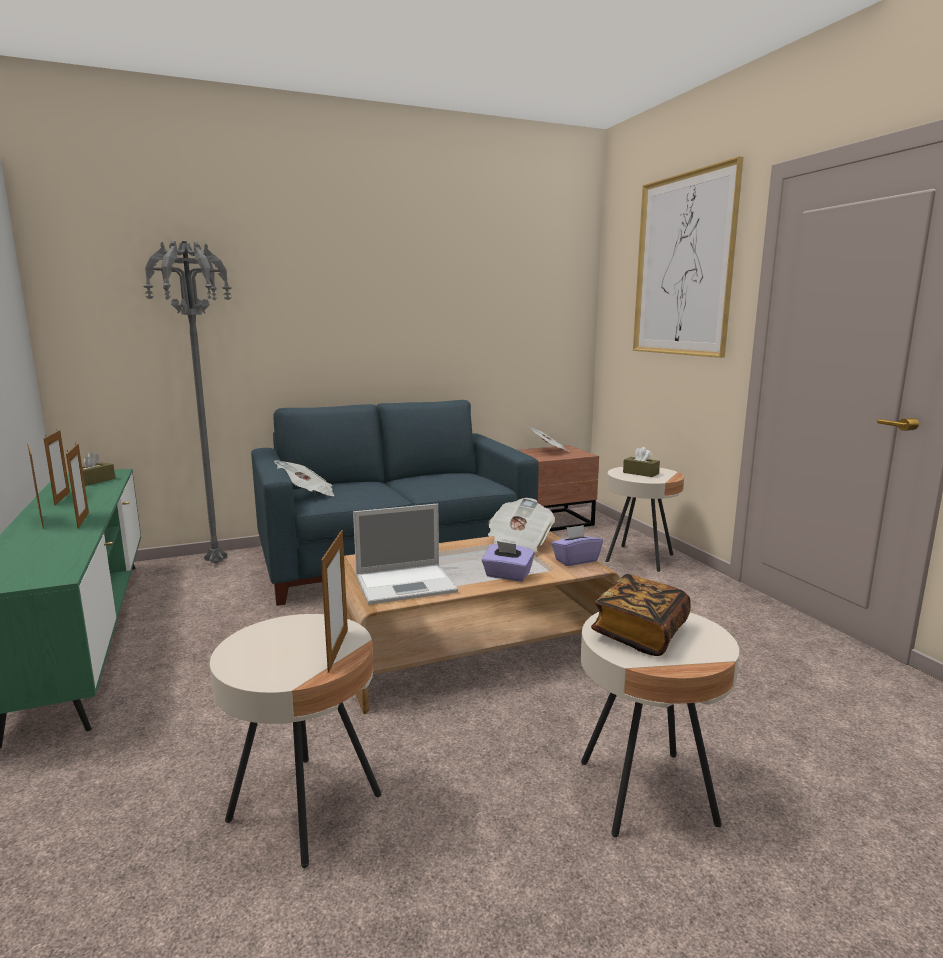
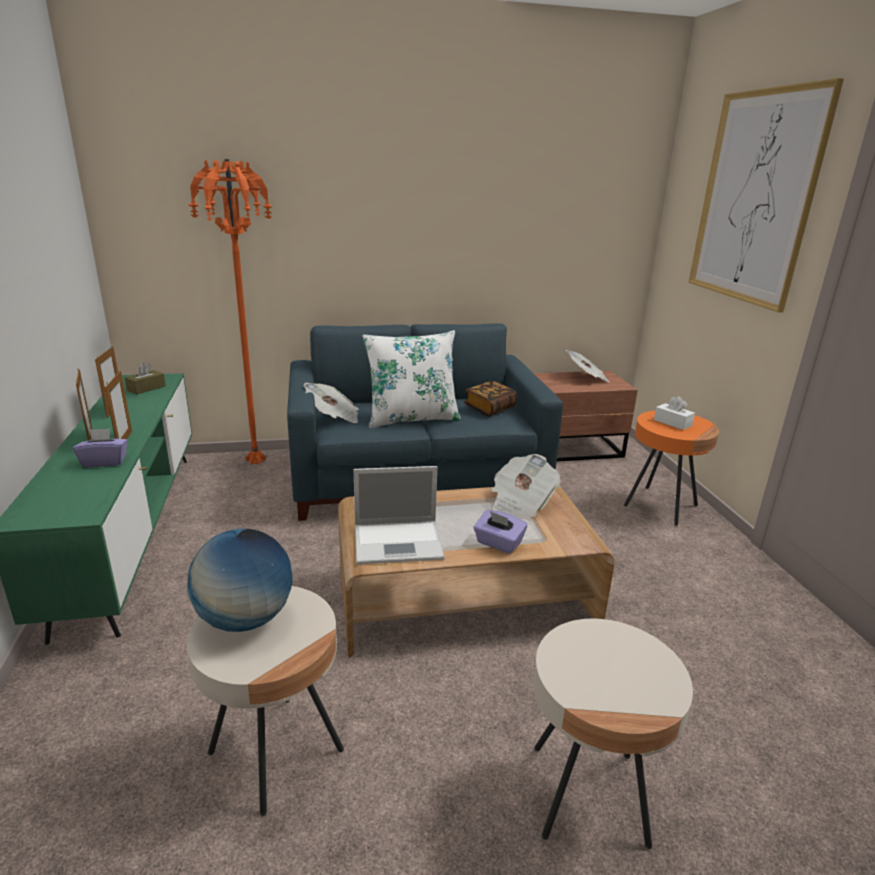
camera: 10 degrees right, 10 degrees up
grey floor lamp [143,241,231,563] -> orange floor lamp [189,159,272,465]
picture frame [321,530,348,673] -> none
purple tissue box [551,525,603,566] -> purple tissue box moved to [73,429,128,467]
book [591,574,691,656] -> book moved to [464,381,517,417]
beige side table [606,467,684,572] -> orange side table [624,411,719,526]
brown tissue box [623,447,660,477] -> white tissue box [654,396,695,430]
none -> globe [187,529,293,632]
none -> white pillow [362,330,461,428]

